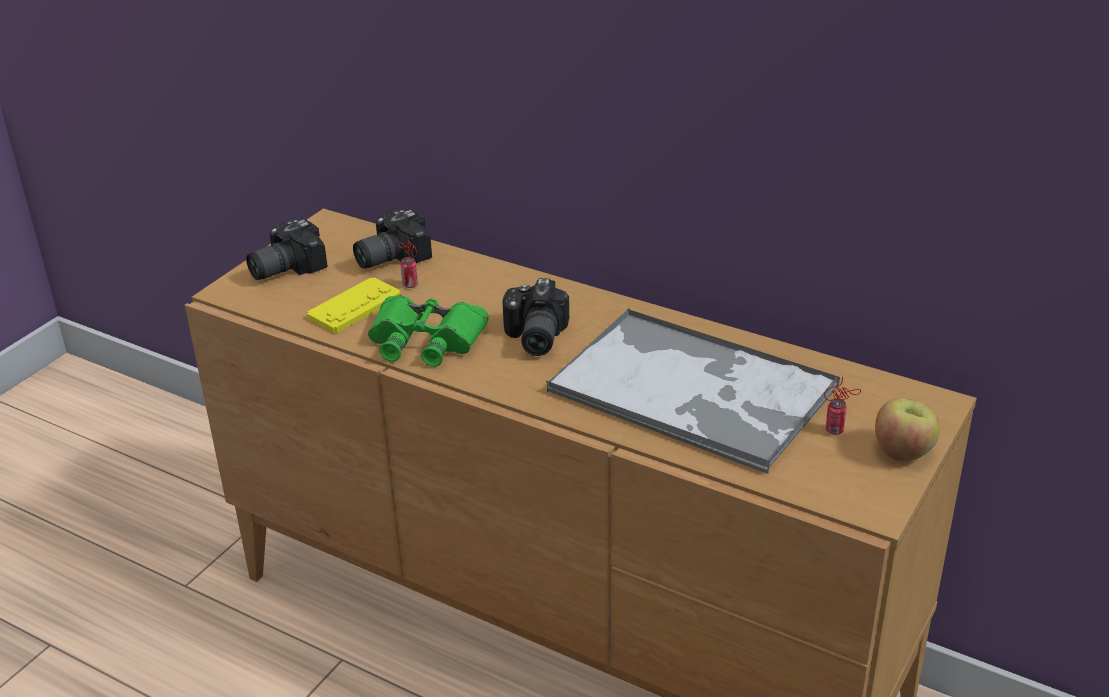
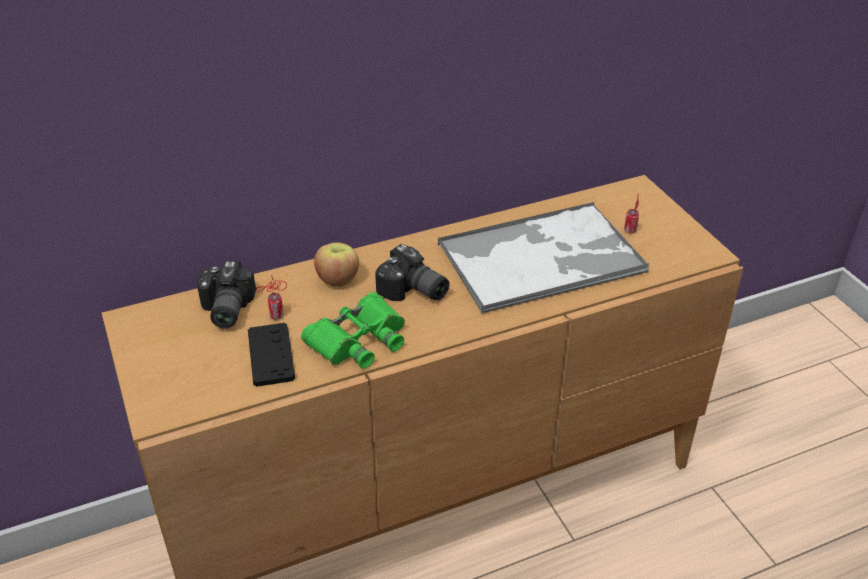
camera: 55 degrees left, 5 degrees up
camera [246,220,328,280] -> none
yellow game controller [307,277,401,333] -> black game controller [248,323,295,387]
apple [875,398,940,462] -> apple moved to [314,242,359,287]

